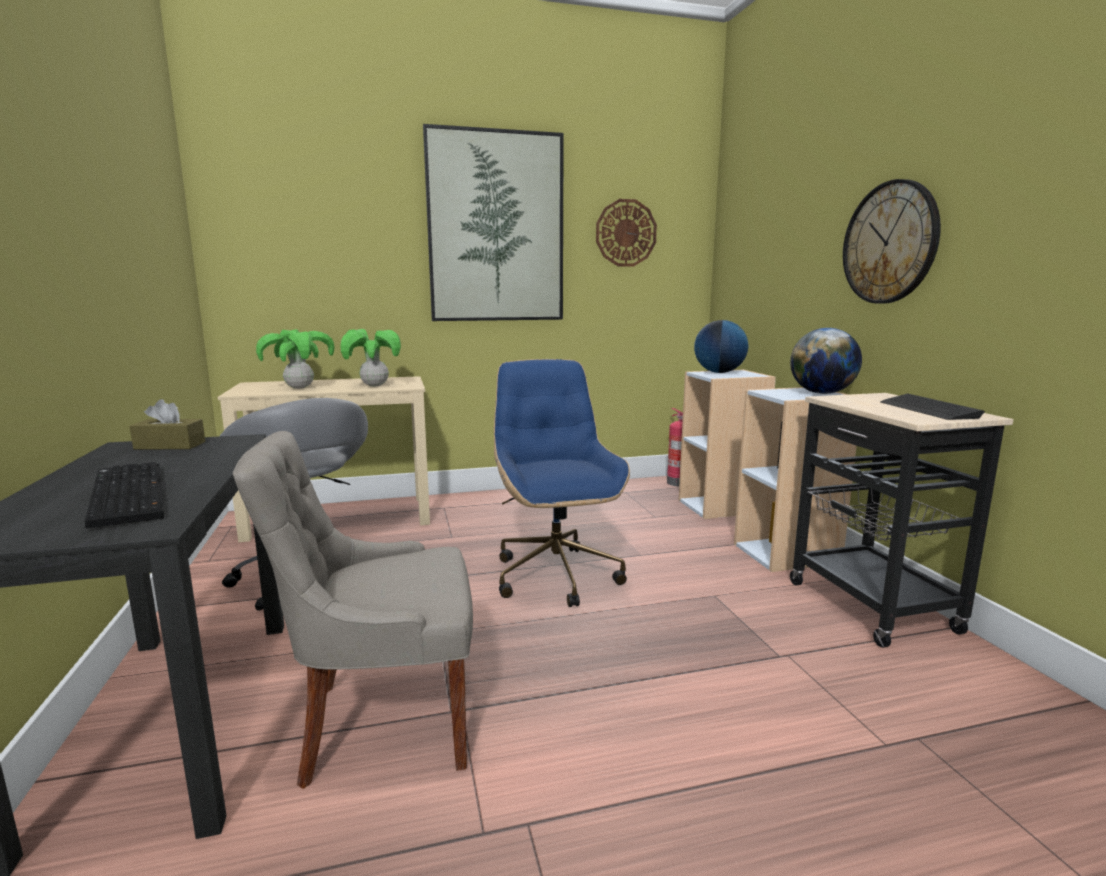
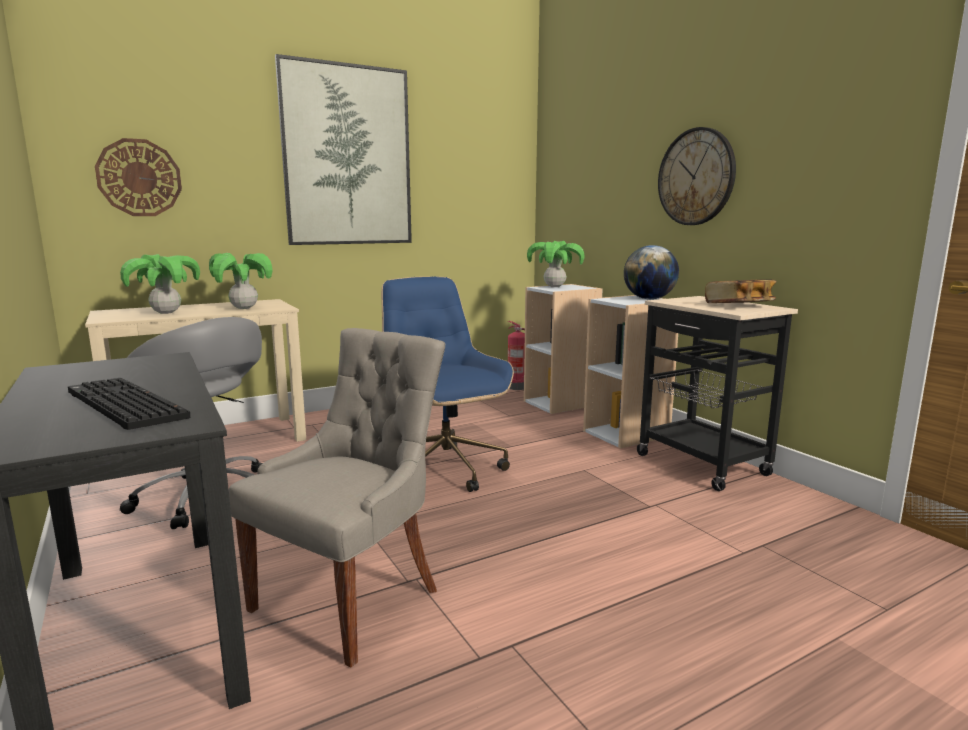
camera: 15 degrees left, 0 degrees up
brown tissue box [130,399,205,450] -> none
grey chair [233,431,473,789] -> grey chair turned 150 degrees clockwise [229,328,445,667]
wall clock [596,199,657,267] -> wall clock moved to [95,138,182,216]
globe [694,320,748,373] -> potted plant [527,241,584,287]
keyboard [881,394,985,420] -> book [705,279,777,303]

